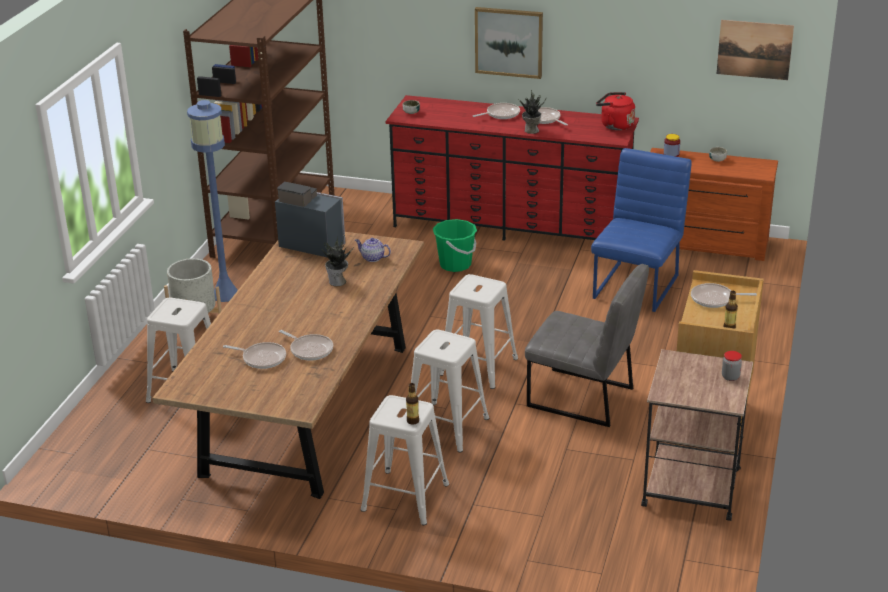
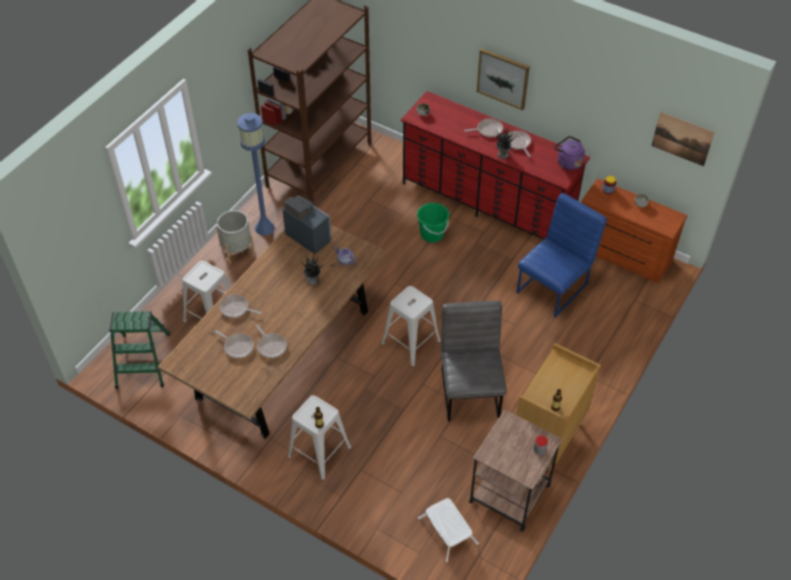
camera: 15 degrees right, 20 degrees up
white stool [411,330,489,452] -> none
grey chair [525,264,649,427] -> grey chair turned 135 degrees counterclockwise [441,301,507,421]
red kettle [596,92,635,130] -> purple kettle [554,136,585,170]
frying pan [691,283,757,308] -> frying pan moved to [219,294,262,318]
none -> green step ladder [109,311,170,389]
none -> white step ladder [418,498,479,562]

